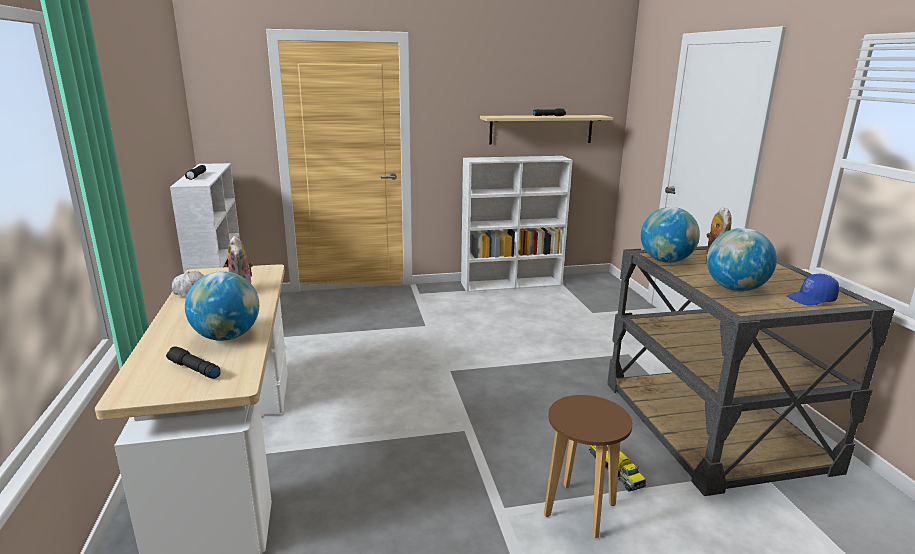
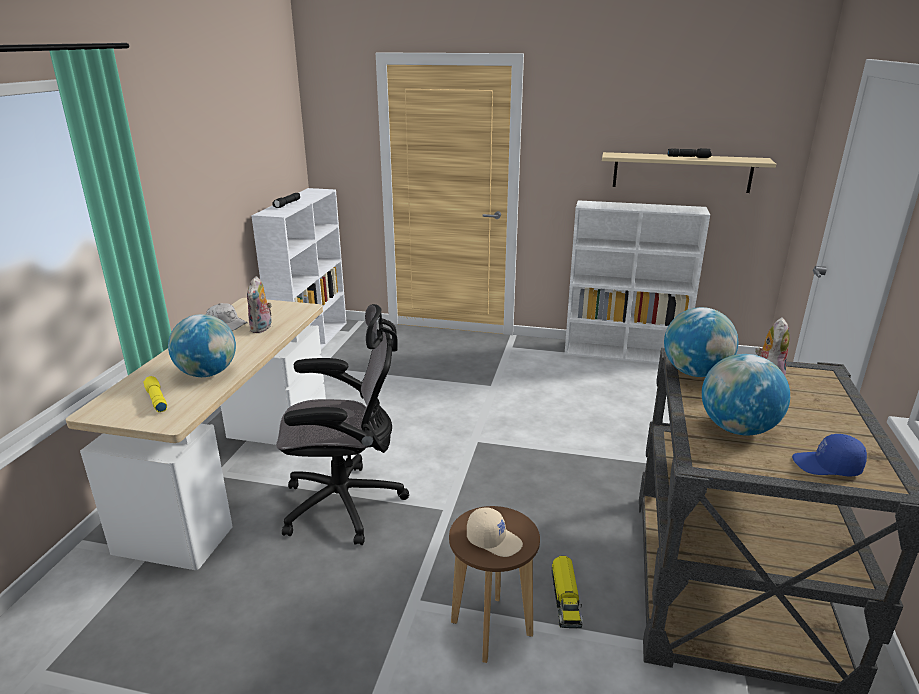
camera: 25 degrees right, 5 degrees up
black flashlight [166,346,221,379] -> yellow flashlight [143,376,167,412]
none -> office chair [276,304,409,545]
none -> beige cap [467,507,523,557]

